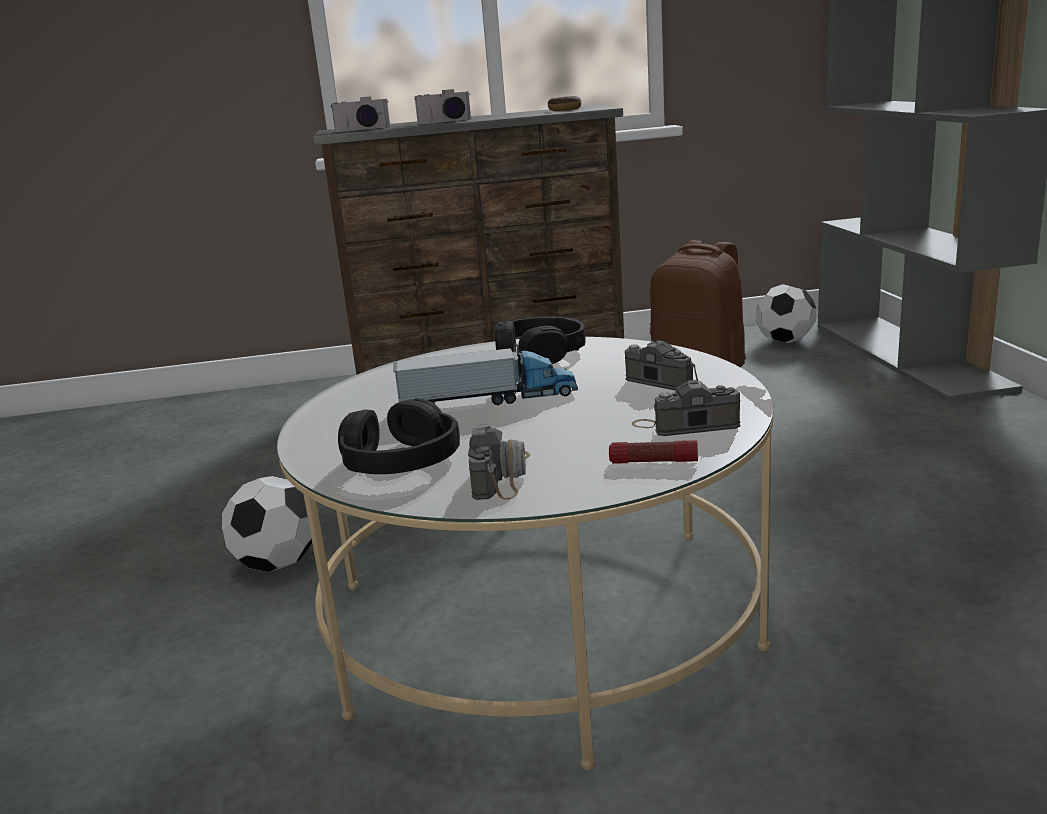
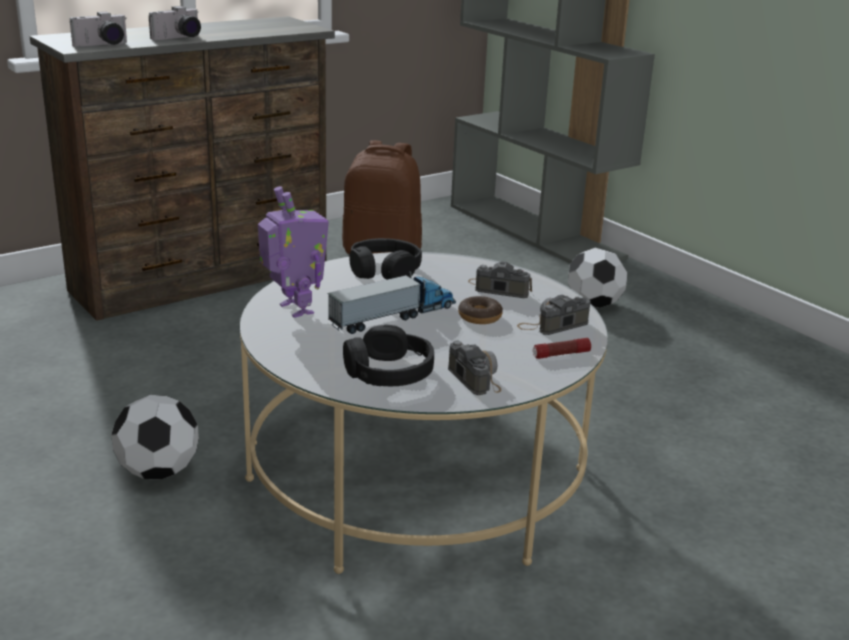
camera: 30 degrees left, 5 degrees up
donut [547,96,581,111] -> donut moved to [458,296,503,324]
football [756,284,816,343] -> football moved to [568,248,628,308]
none -> toy robot [258,186,329,318]

